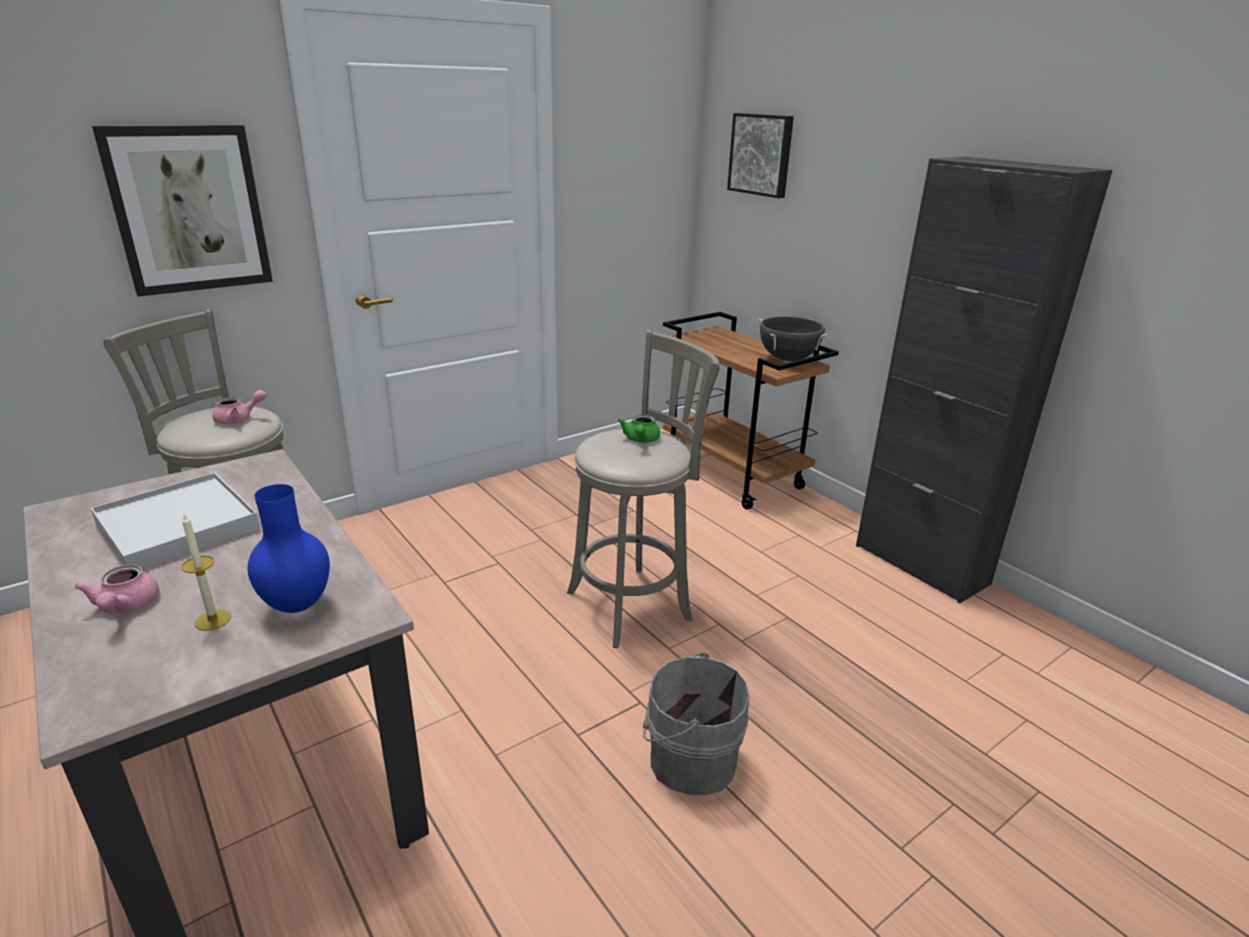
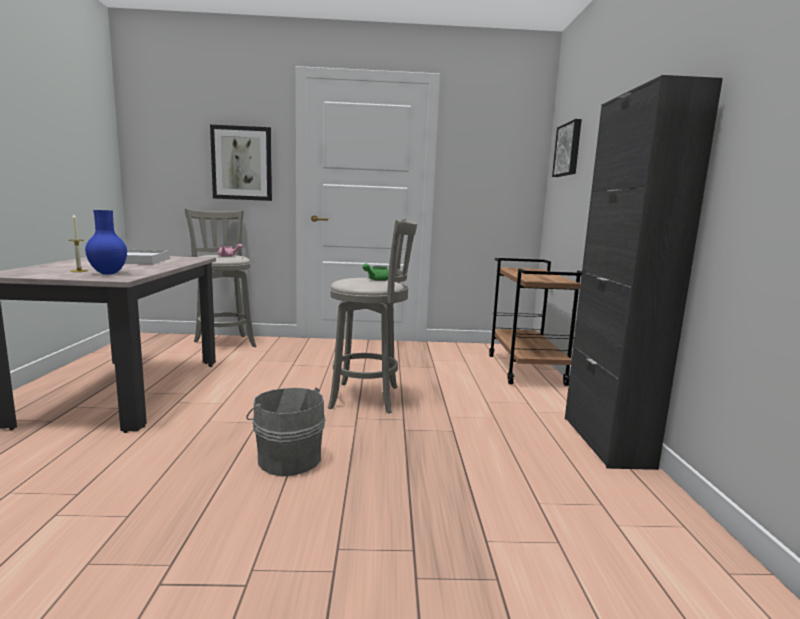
camera: 35 degrees right, 15 degrees down
pink teapot [74,565,159,614] -> none
black cooking pot [758,316,829,361] -> none

